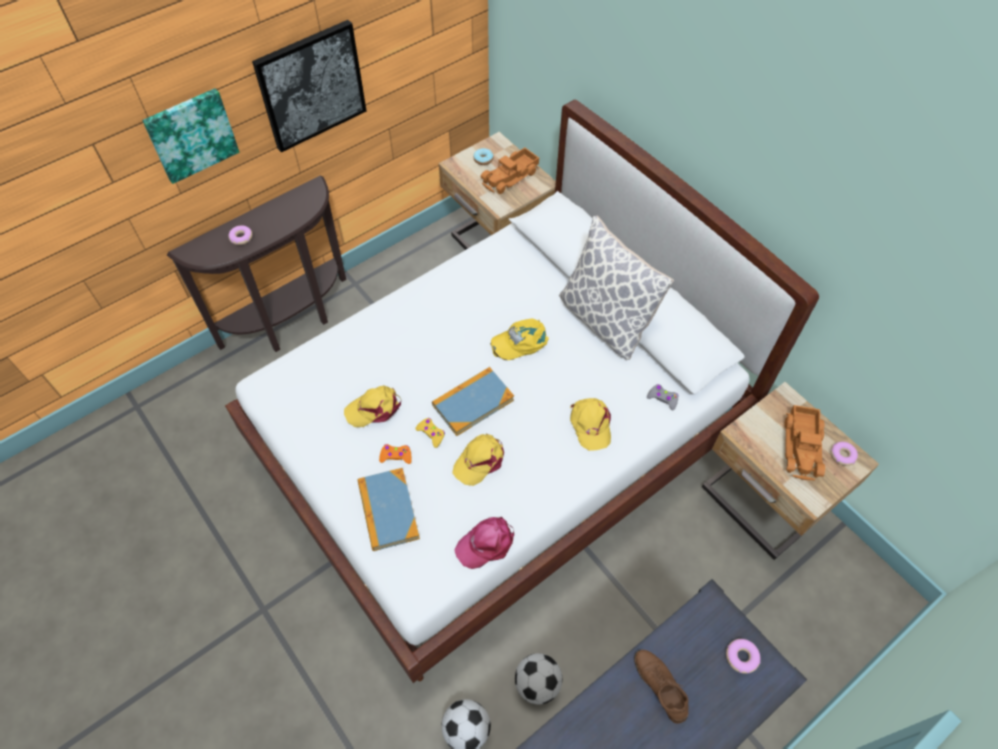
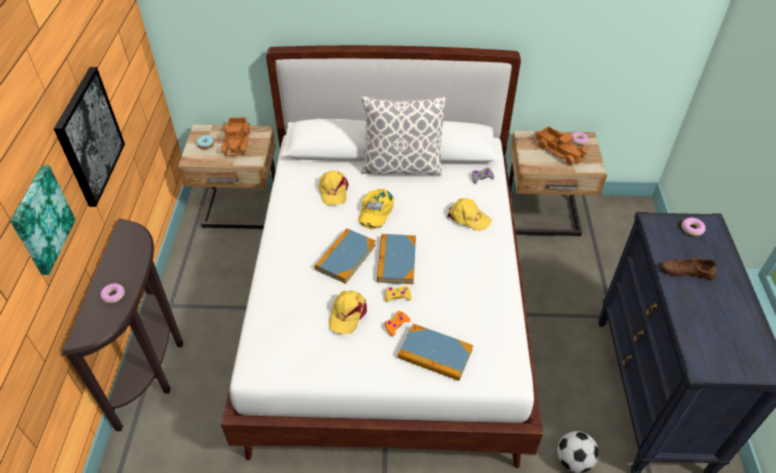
camera: 50 degrees left, 10 degrees down
yellow cap [452,434,504,486] -> yellow cap moved to [319,171,349,205]
pink cap [454,517,514,569] -> none
football [515,653,562,705] -> none
none -> book [315,228,376,284]

